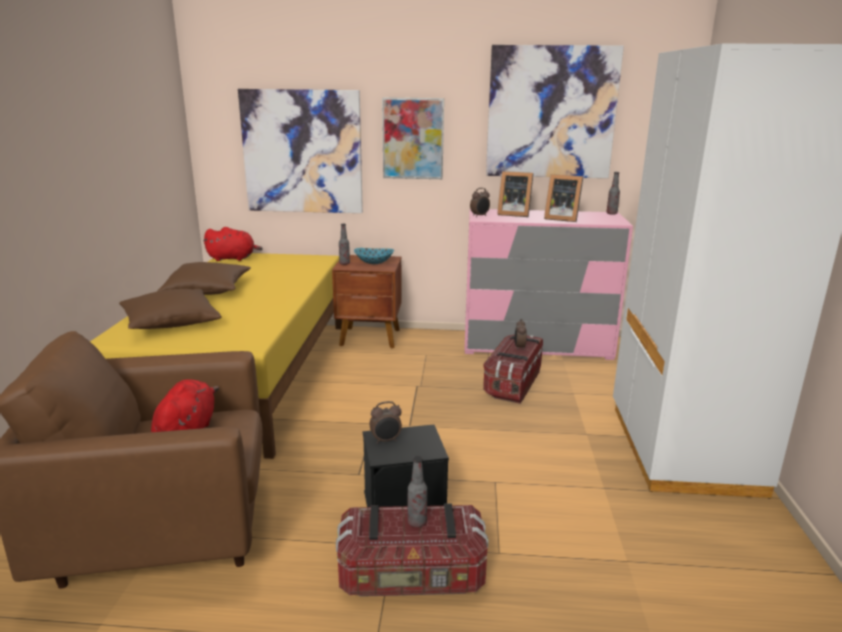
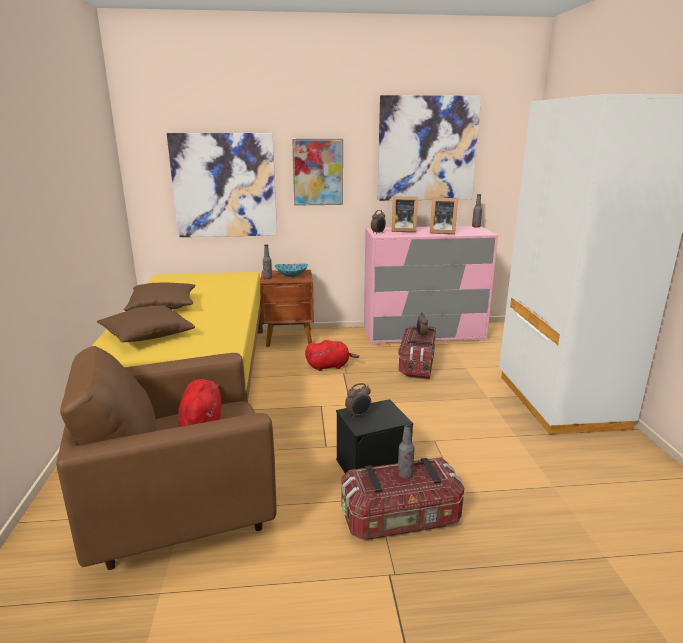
camera: 10 degrees left, 0 degrees up
red plush toy [203,227,263,261] -> red plush toy moved to [305,340,359,371]

